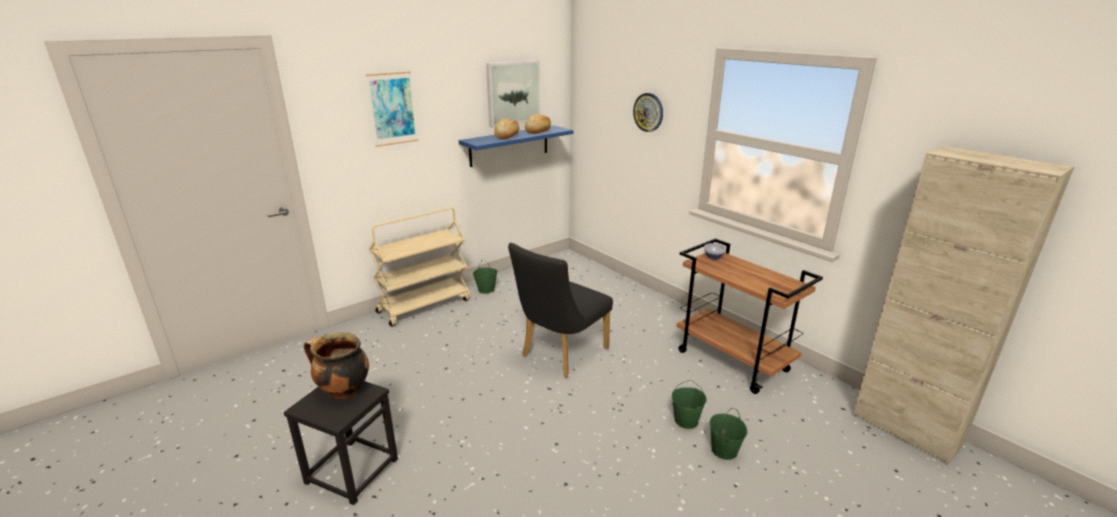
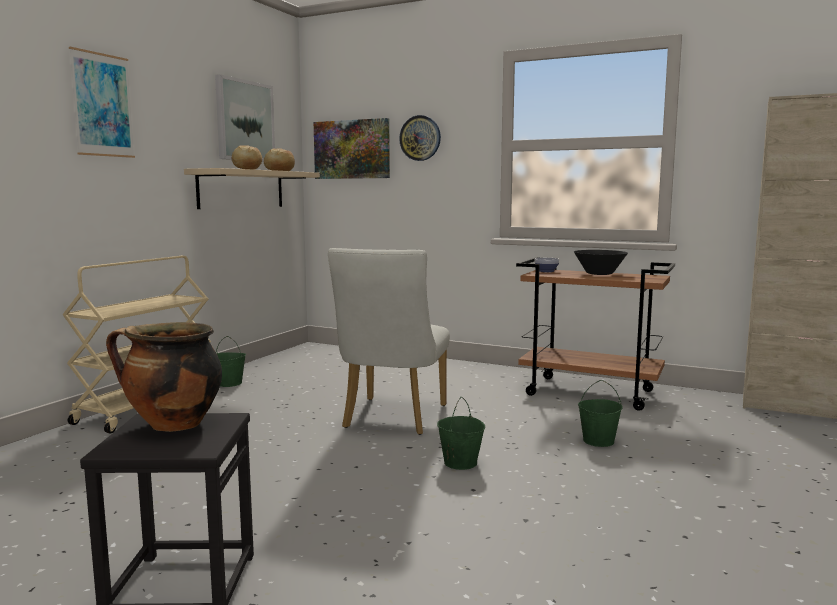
camera: 25 degrees left, 15 degrees down
blue shelf [459,125,573,167] -> beige shelf [184,168,320,209]
black chair [508,243,613,377] -> white chair [328,248,450,435]
green bucket [709,408,747,460] -> green bucket moved to [437,397,485,470]
none -> picture [314,118,390,179]
none -> black bowl [574,250,628,275]

